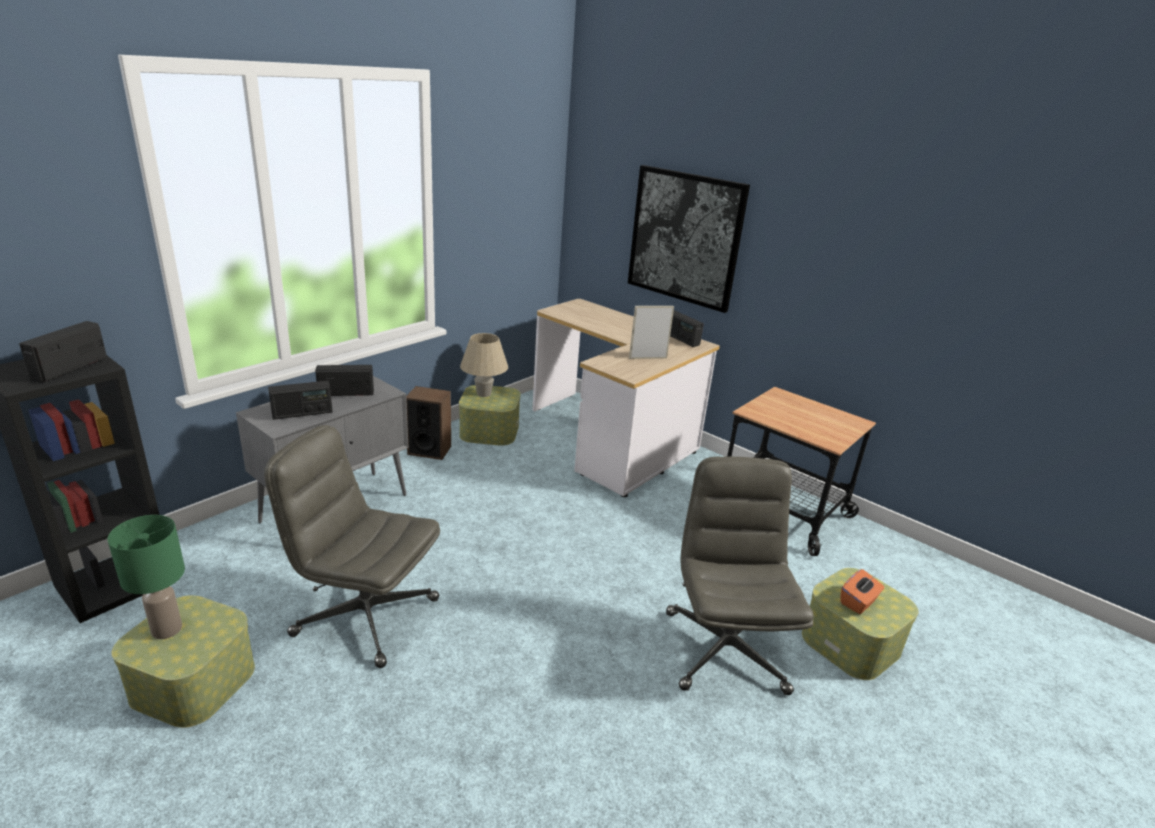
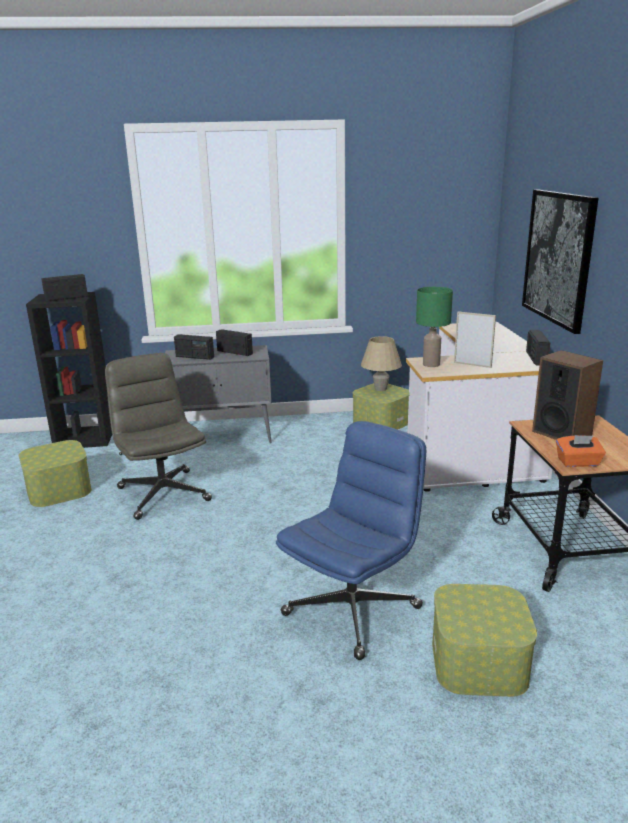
camera: 45 degrees right, 5 degrees down
green table lamp [107,515,185,639] -> green table lamp moved to [416,287,453,367]
speaker [406,386,451,460] -> speaker moved to [532,350,603,440]
grey office chair [666,457,814,695] -> blue office chair [276,421,426,660]
orange tissue box [841,569,884,614] -> orange tissue box moved to [556,435,606,467]

